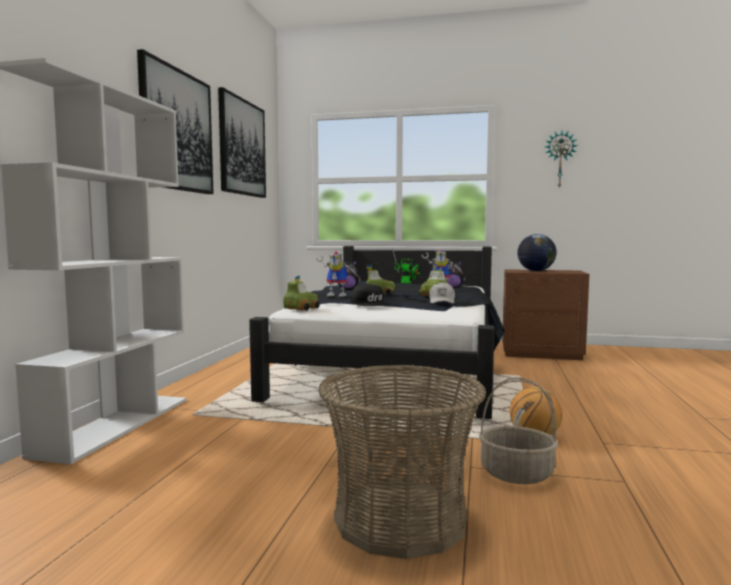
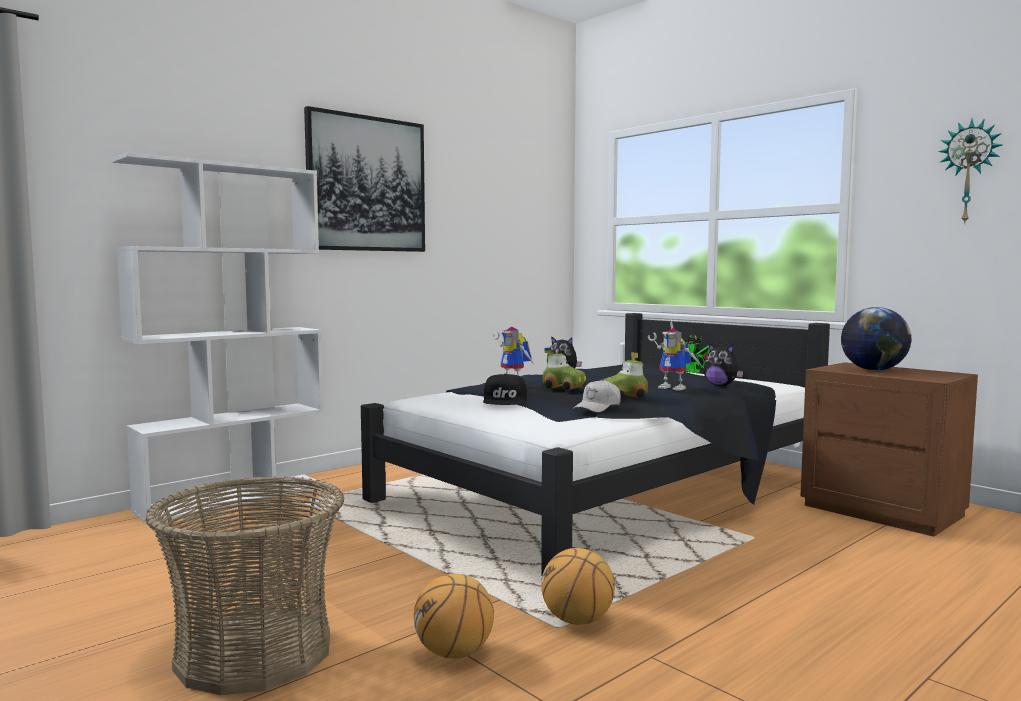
camera: 35 degrees right, 0 degrees up
picture [218,87,266,198] -> none
toy car [283,276,320,311] -> none
basket [479,377,558,484] -> basketball [413,574,494,659]

